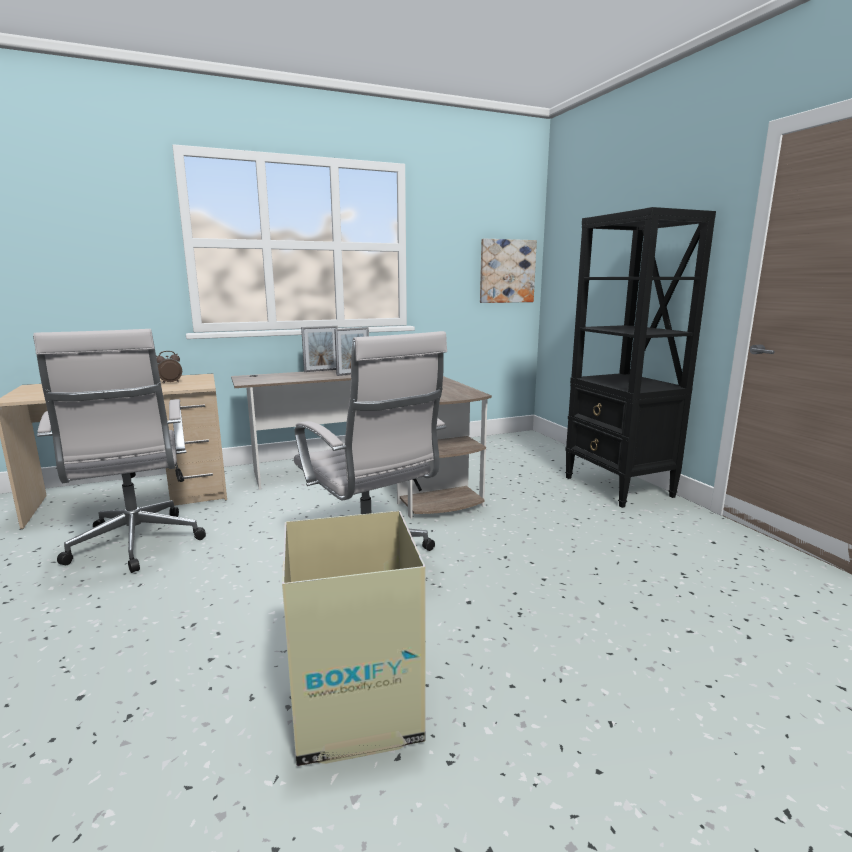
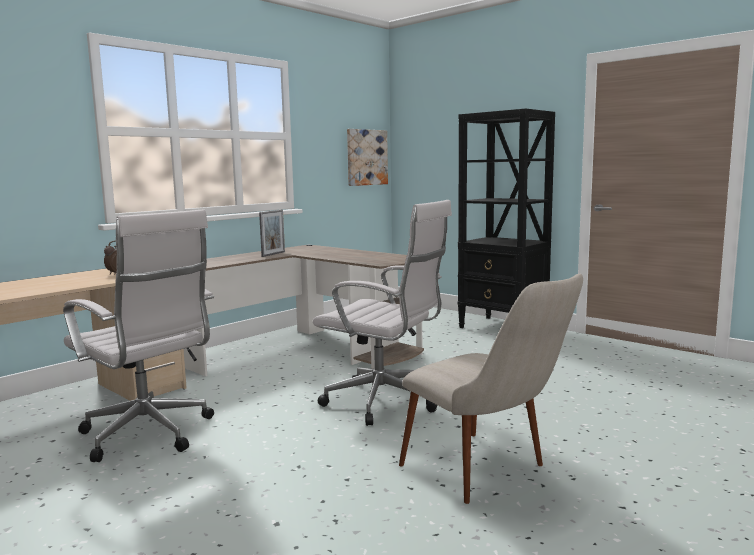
camera: 25 degrees left, 5 degrees down
cardboard box [282,511,425,766] -> beige chair [399,274,583,504]
picture frame [301,326,338,372] -> none

